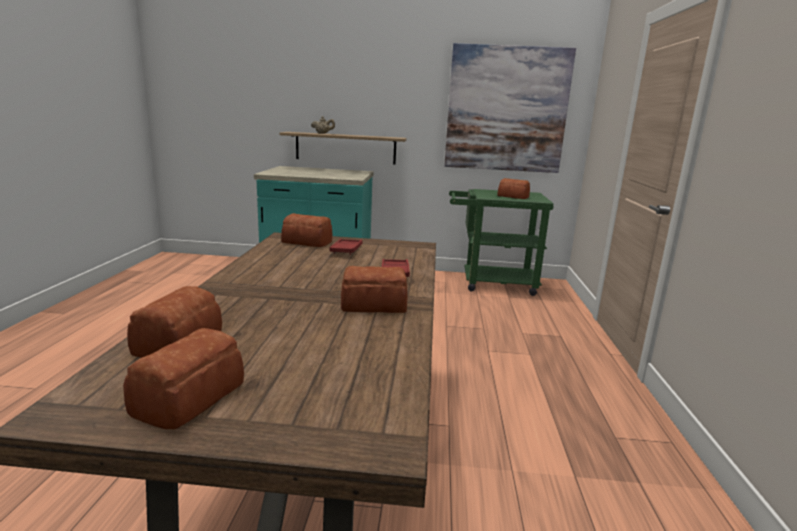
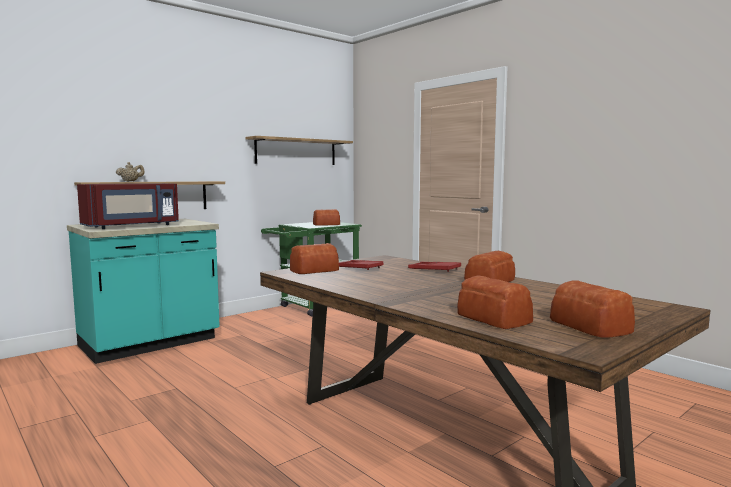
camera: 45 degrees left, 10 degrees down
picture [444,43,576,173] -> shelf [245,136,353,165]
none -> red microwave [77,183,179,229]

